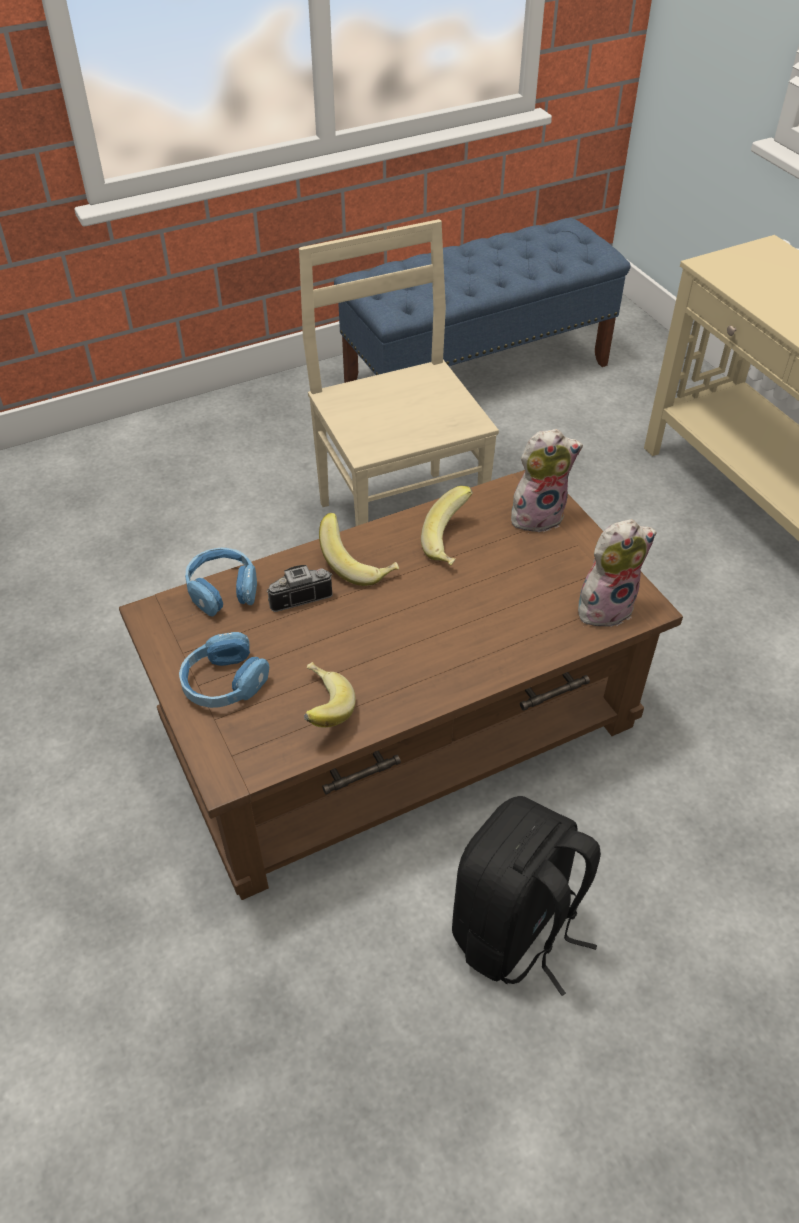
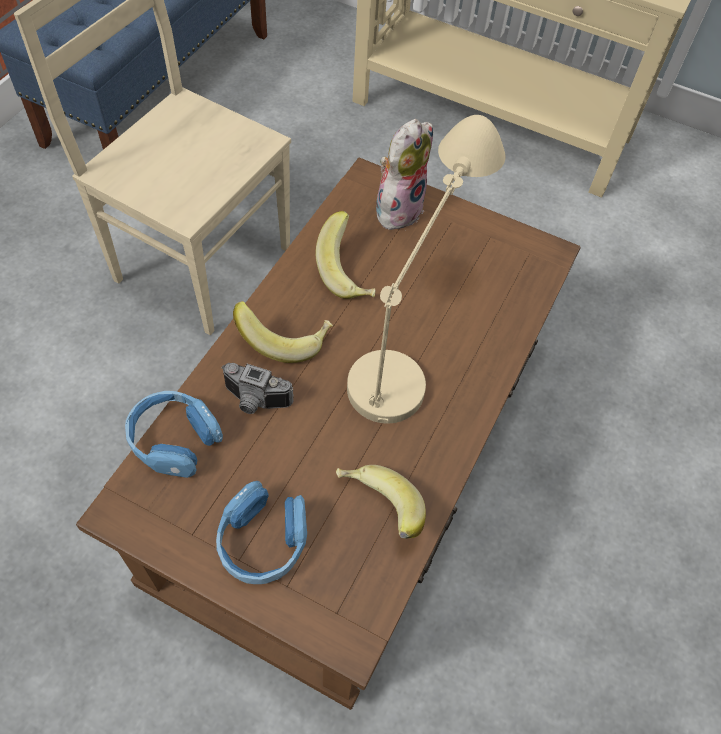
camera: 40 degrees left, 10 degrees up
camera [266,565,333,612] -> camera turned 105 degrees counterclockwise [221,363,294,414]
black backpack [452,796,601,996] -> none
plush toy [578,519,657,627] -> none
none -> beige table lamp [347,115,505,423]

